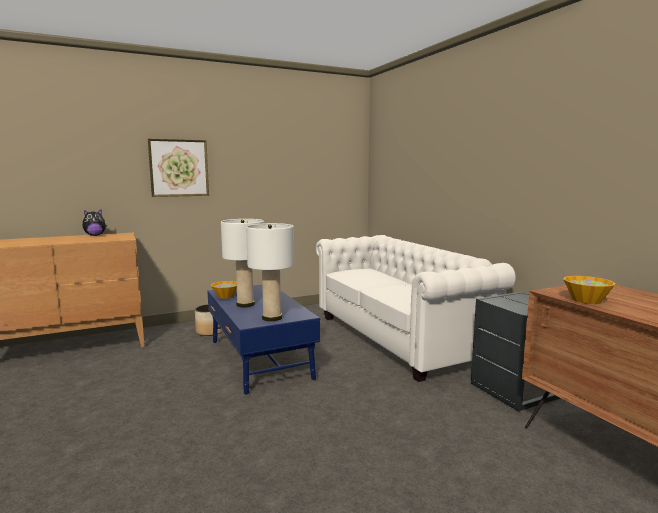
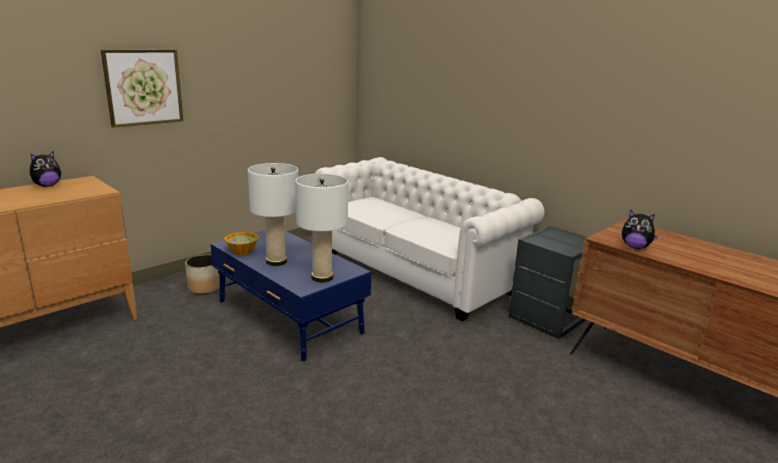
camera: 20 degrees left, 10 degrees up
bowl [563,276,615,304] -> plush toy [622,210,658,249]

